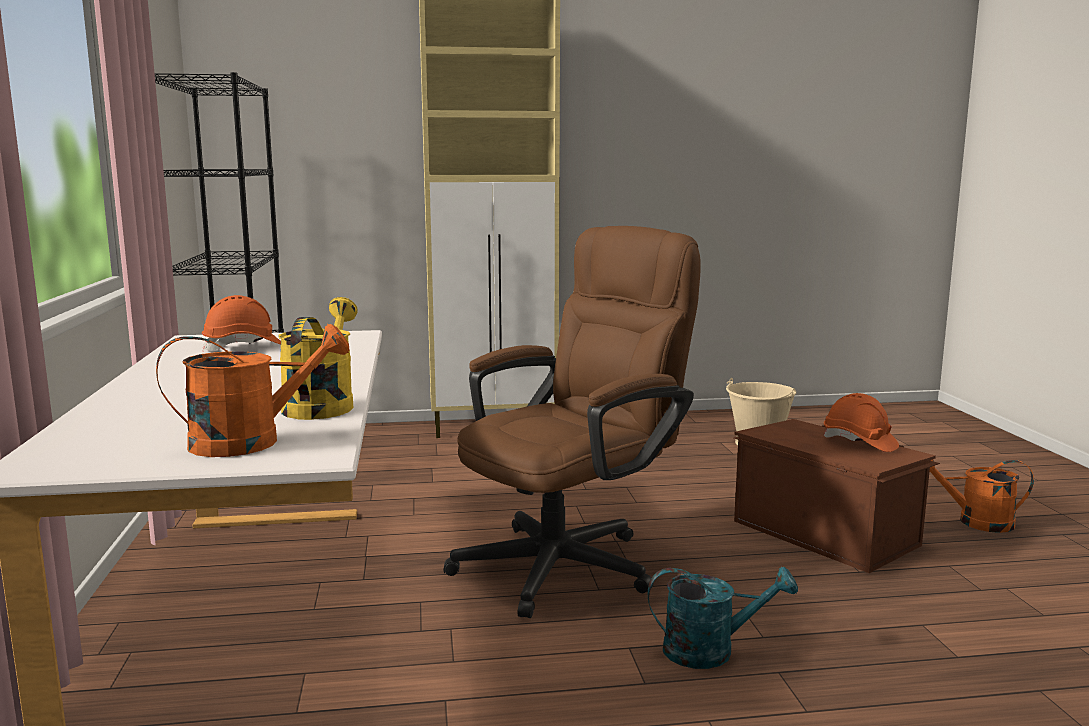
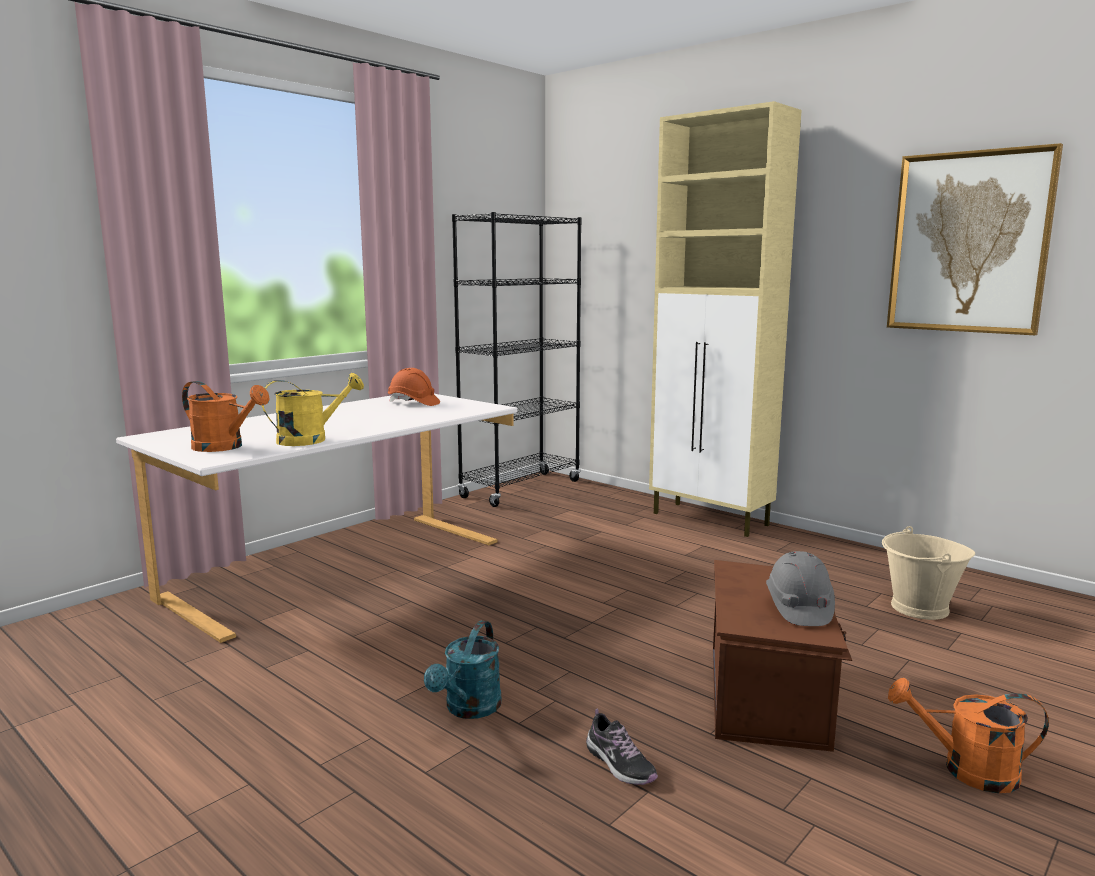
camera: 50 degrees right, 0 degrees up
brown office chair [444,226,701,618] -> none
turquoise watering can [648,566,798,669] -> turquoise watering can turned 60 degrees clockwise [424,621,501,719]
orange hard hat [823,393,899,452] -> grey hard hat [766,551,835,626]
orange watering can [929,459,1034,533] -> orange watering can turned 45 degrees counterclockwise [888,678,1049,793]
none -> shoe [586,708,658,785]
none -> picture [887,143,1063,335]

